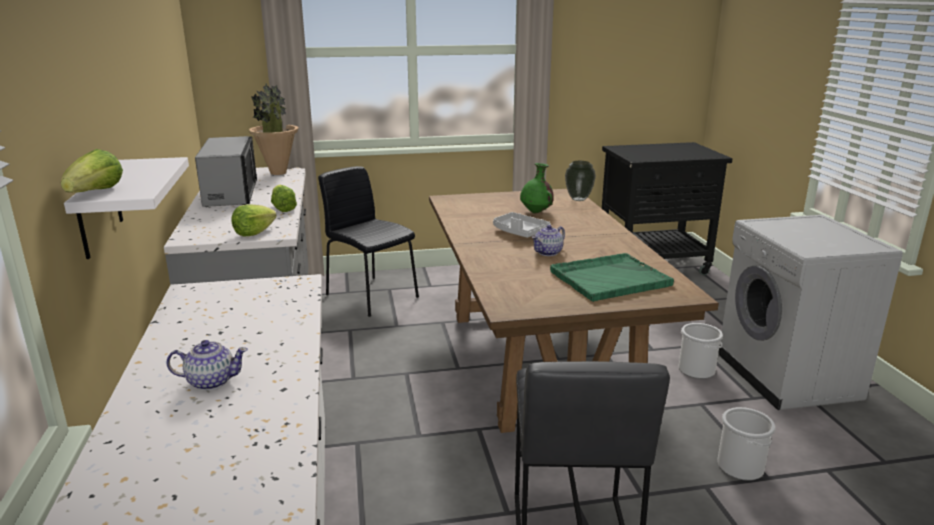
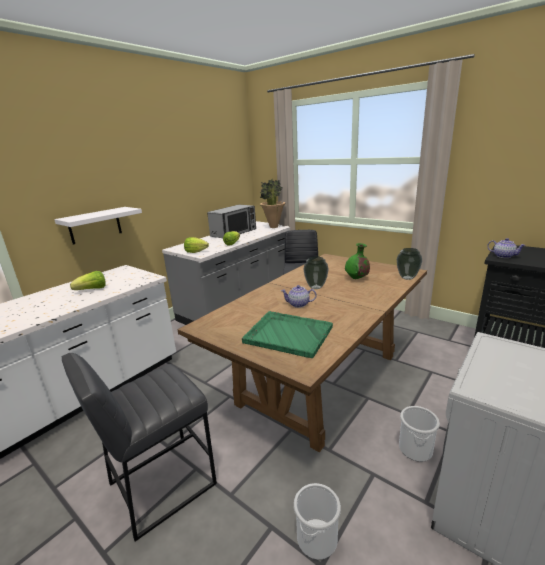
camera: 50 degrees right, 0 degrees up
lettuce [61,149,123,193] -> lettuce moved to [70,271,106,290]
teapot [166,340,248,390] -> teapot moved to [487,238,526,258]
grey tray [493,212,551,238] -> vase [303,256,329,289]

